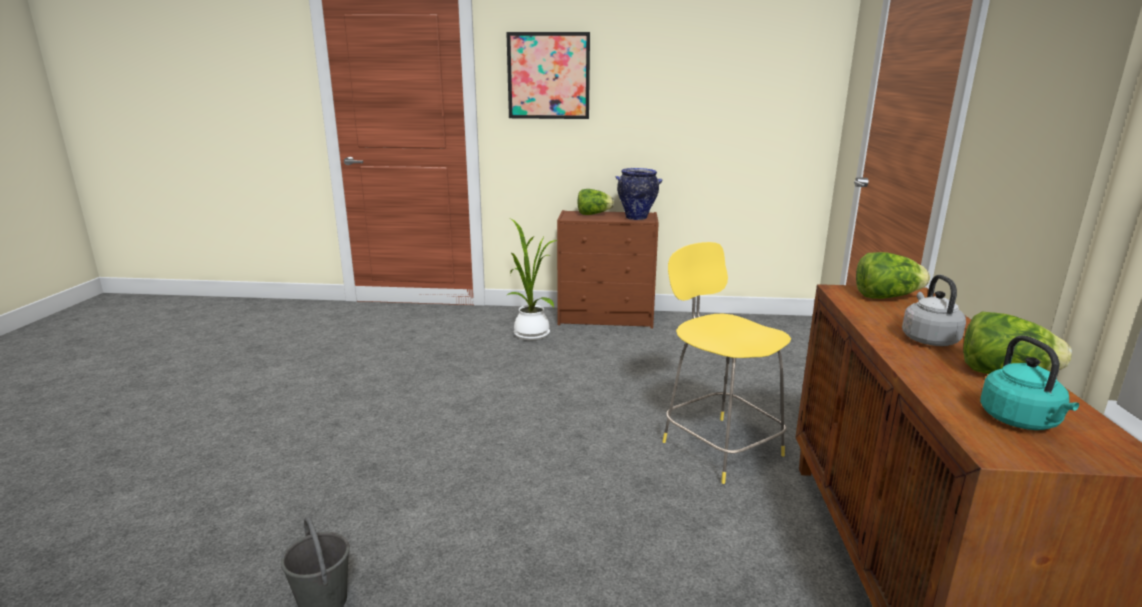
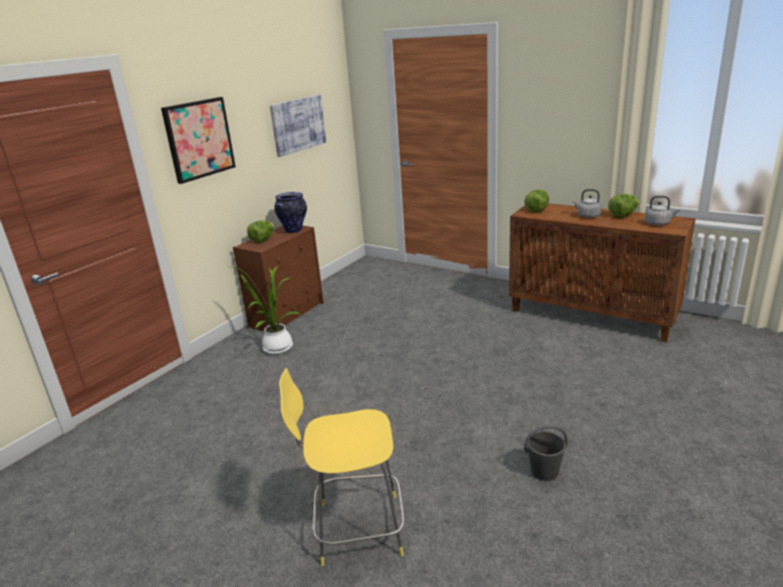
camera: 60 degrees left, 5 degrees up
yellow stool [662,242,791,484] -> yellow stool moved to [279,368,405,566]
turquoise kettle [980,335,1079,430] -> grey kettle [645,196,680,225]
none -> picture [270,95,326,157]

